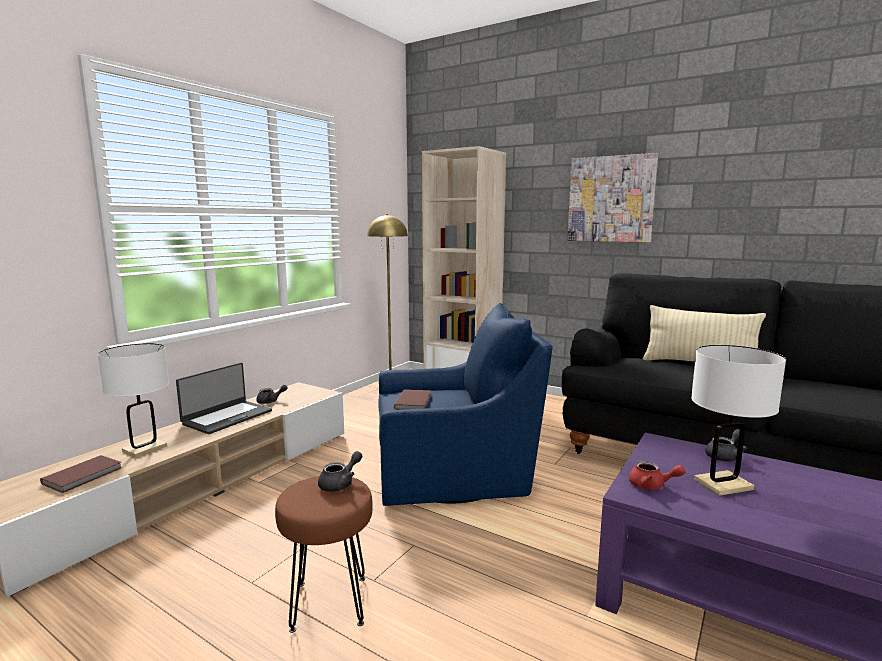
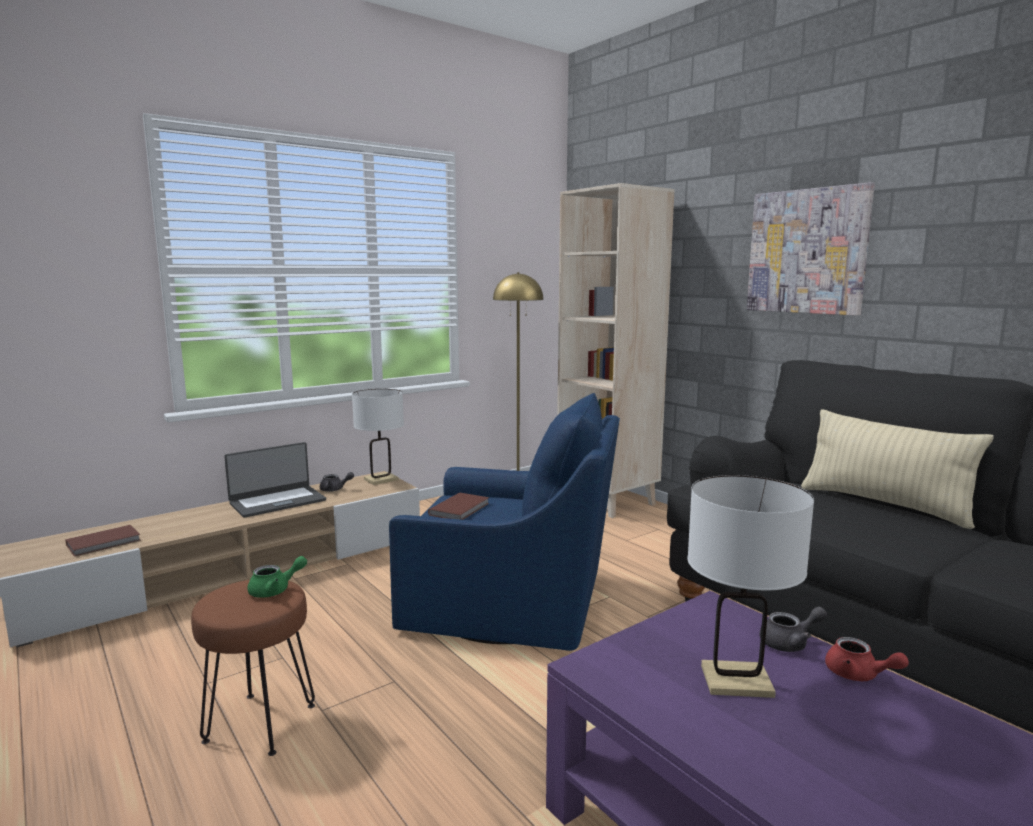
camera: 20 degrees right, 0 degrees up
white table lamp [98,343,169,458] -> white table lamp moved to [352,389,404,485]
grey teapot [318,451,362,492] -> green teapot [247,556,307,598]
red teapot [629,461,685,490] -> red teapot moved to [825,637,909,681]

